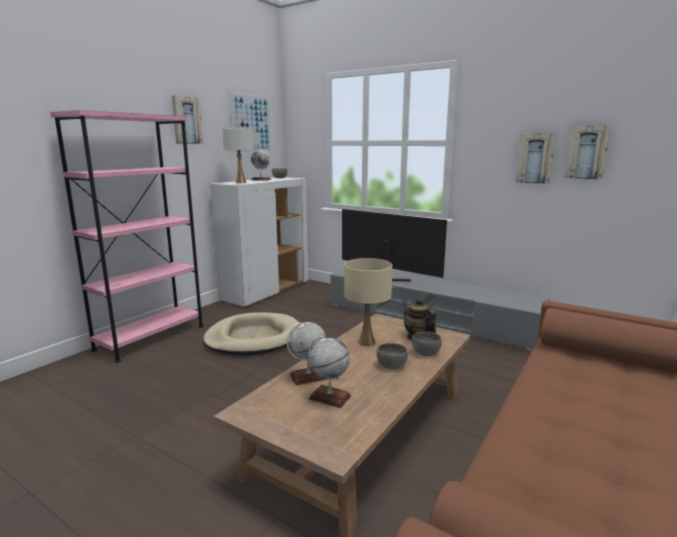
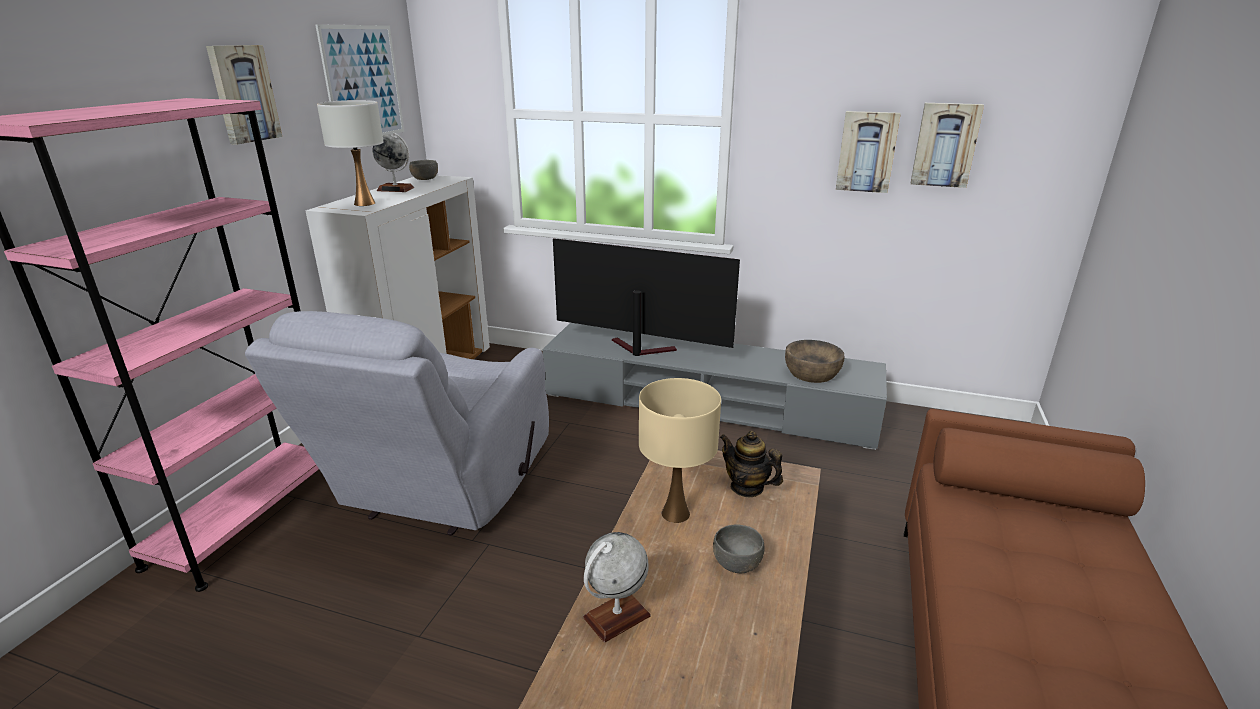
camera: 15 degrees left, 10 degrees up
beige dog bed [203,312,299,355] -> grey armchair [245,311,549,535]
globe [309,336,351,408] -> none
grey bowl [412,331,442,356] -> none
none -> brown bowl [785,340,844,383]

